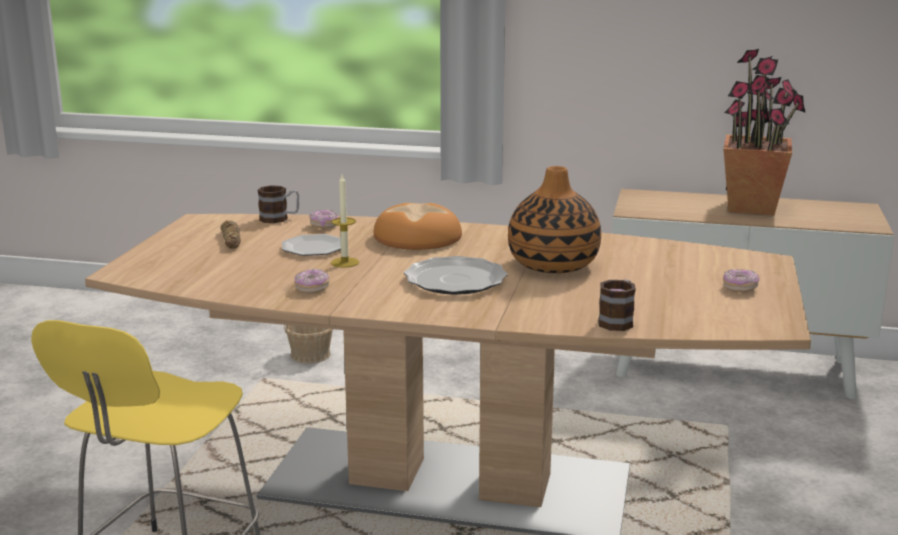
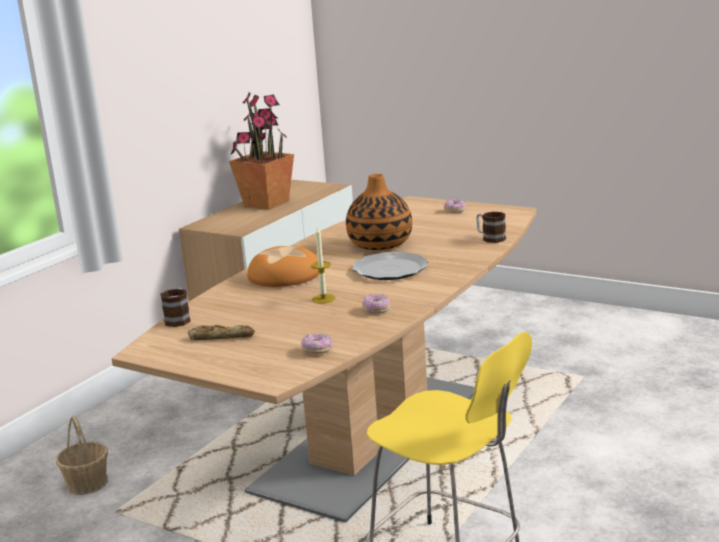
camera: 70 degrees left, 0 degrees up
plate [282,234,341,256] -> none
donut [309,209,338,228] -> donut moved to [301,334,332,354]

